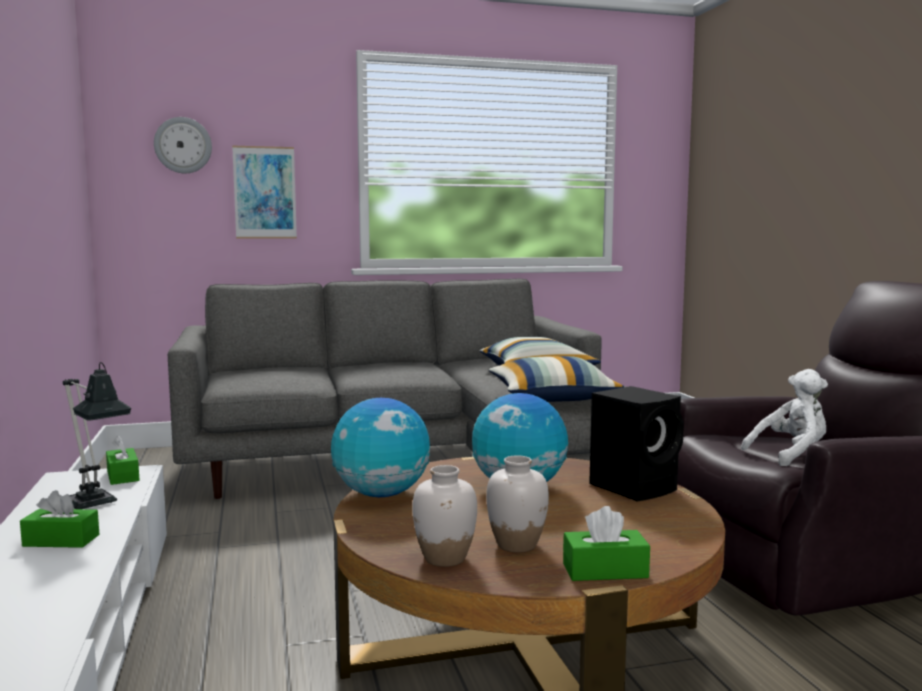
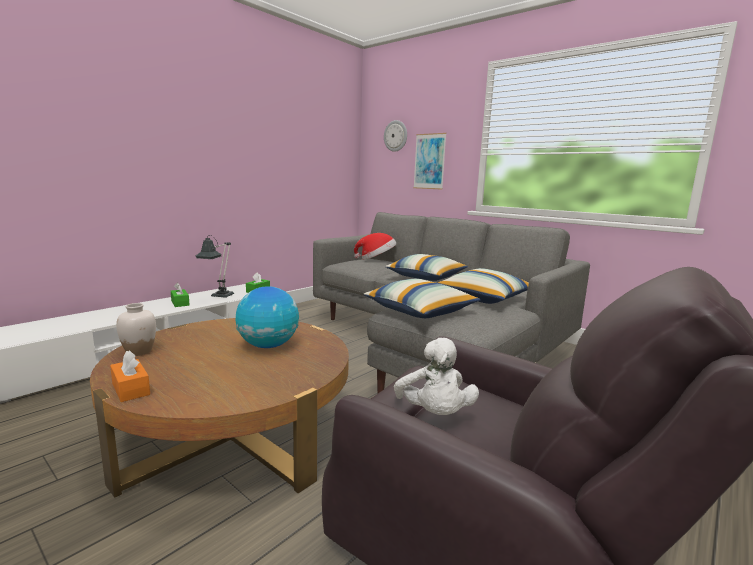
camera: 55 degrees right, 5 degrees up
globe [331,398,430,497] -> none
white vase [486,455,549,553] -> none
green tissue box [563,506,650,581] -> orange tissue box [110,350,150,402]
black speaker [589,386,684,502] -> none
white plush toy [741,369,828,466] -> white plush toy turned 45 degrees clockwise [394,338,479,415]
none -> hat [354,233,396,260]
none -> pillow [385,254,468,281]

